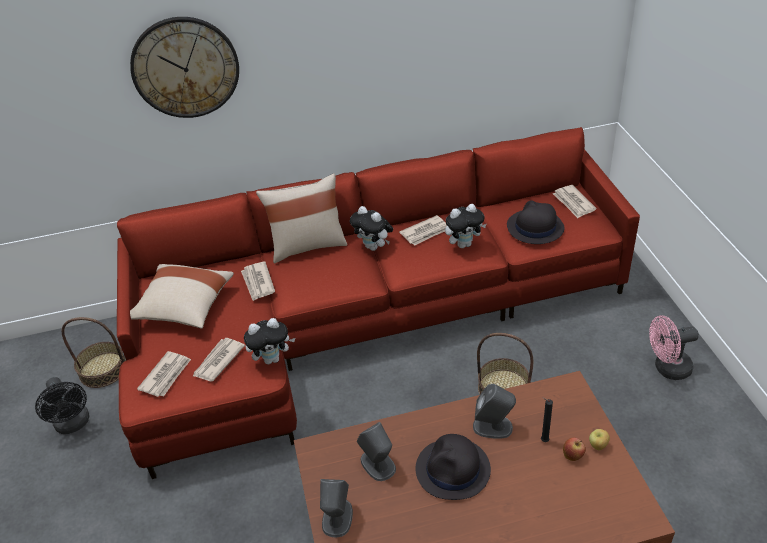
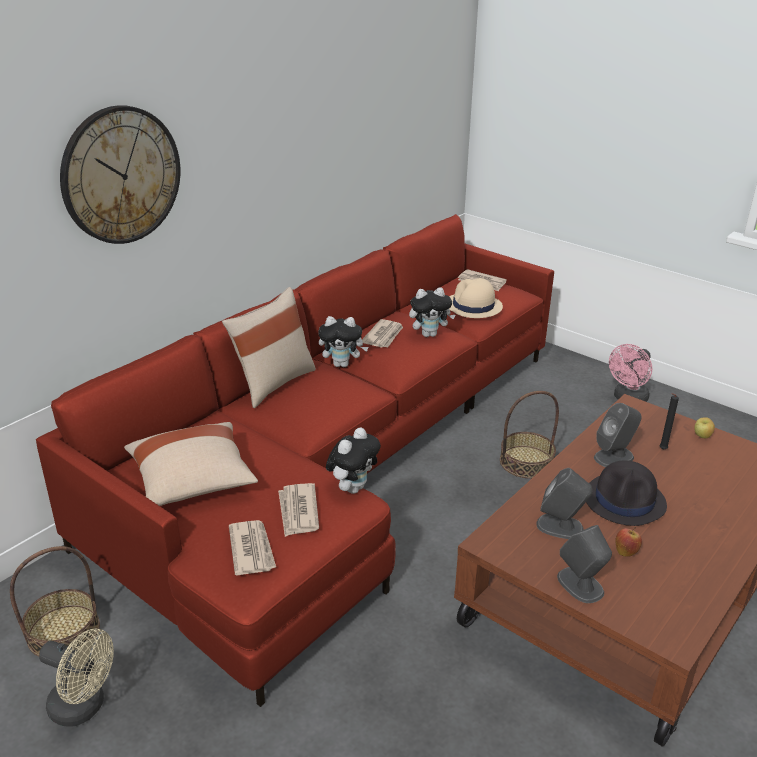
camera: 40 degrees left, 10 degrees down
black fan [35,377,89,434] -> beige fan [39,628,114,727]
newspaper [241,262,275,301] -> none
plush toy [445,204,486,248] -> plush toy turned 45 degrees clockwise [409,287,455,337]
black hat [507,200,565,244] -> beige hat [449,278,503,318]
apple [563,437,586,461] -> apple moved to [615,527,642,557]

